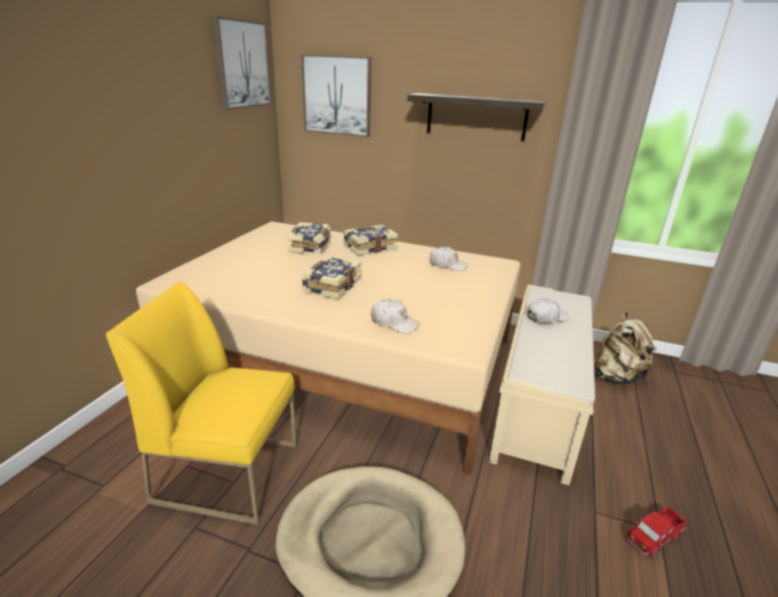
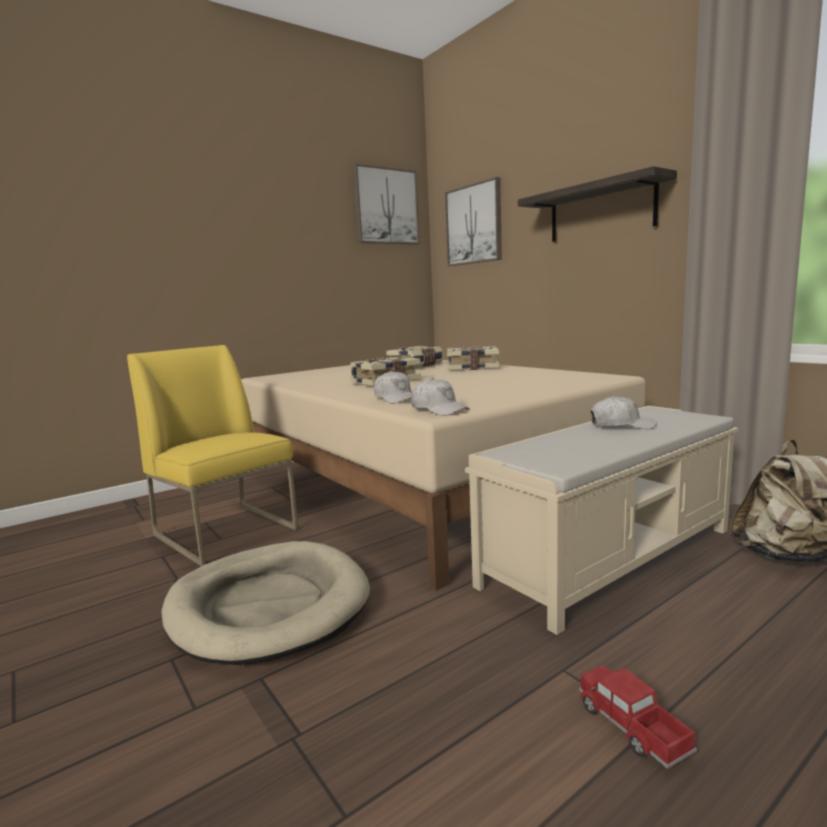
camera: 35 degrees right, 15 degrees down
white cap [430,247,468,271] -> white cap moved to [411,378,470,416]
toy truck [627,506,687,557] -> toy truck turned 60 degrees clockwise [579,666,697,769]

